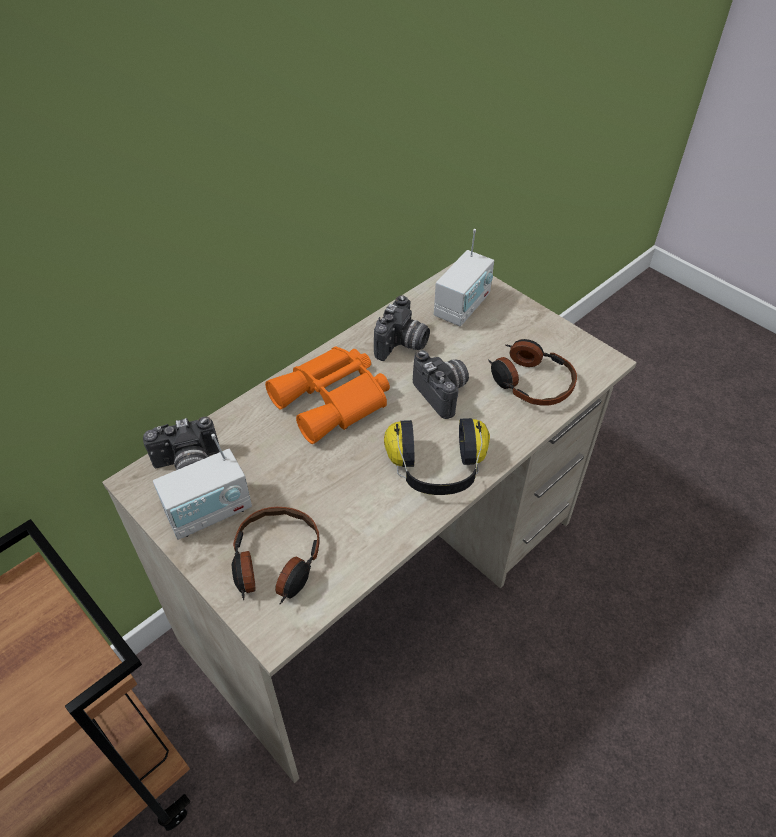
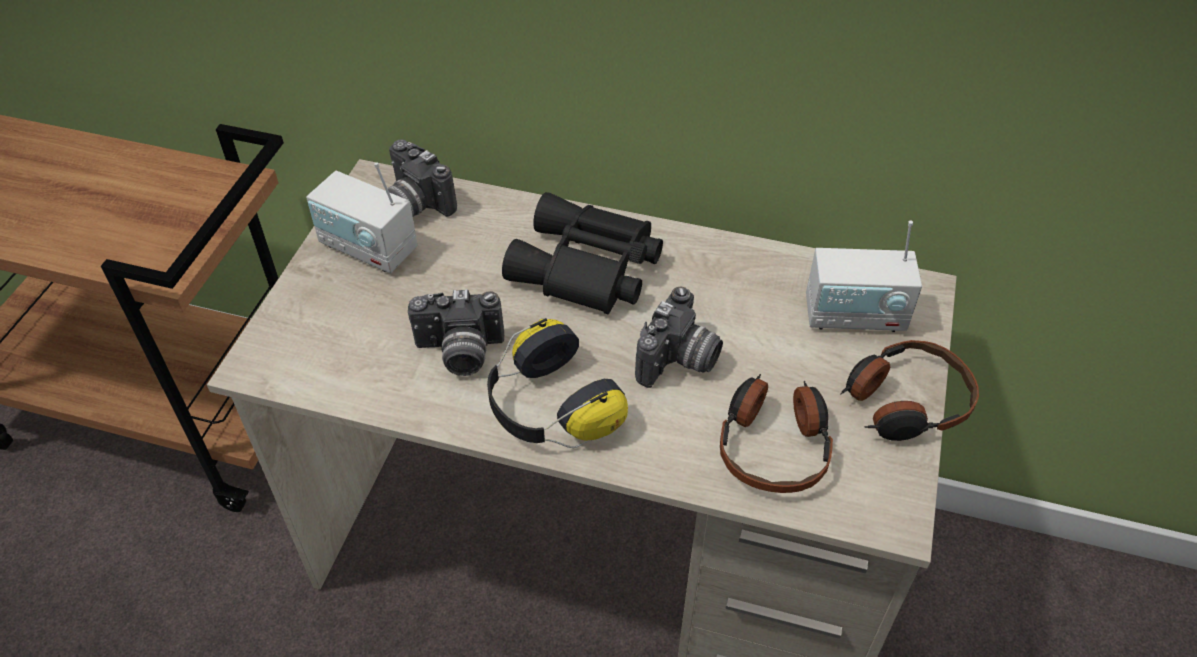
camera: 60 degrees right, 0 degrees up
headphones [232,507,319,604] -> headphones moved to [840,340,979,441]
orange binoculars [265,346,390,444] -> black binoculars [502,192,663,314]
camera [374,295,430,361] -> camera moved to [408,289,504,376]

